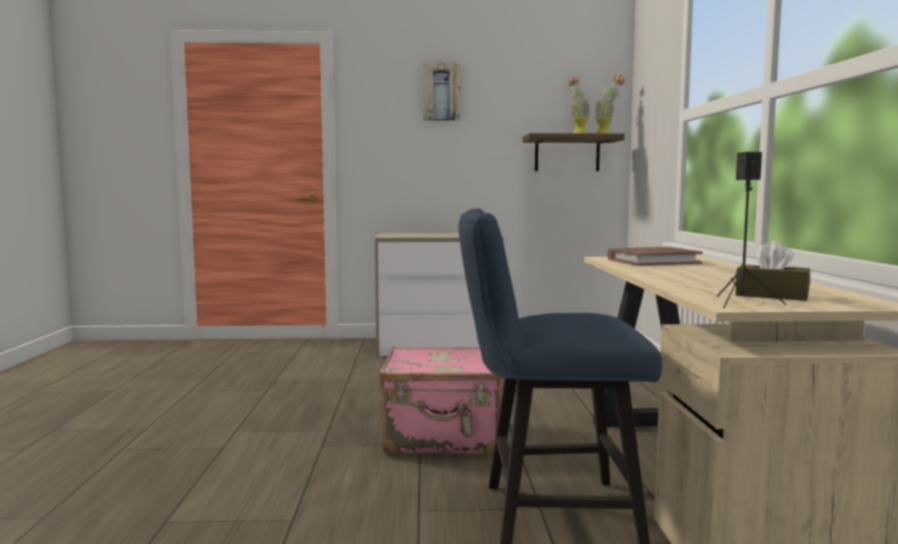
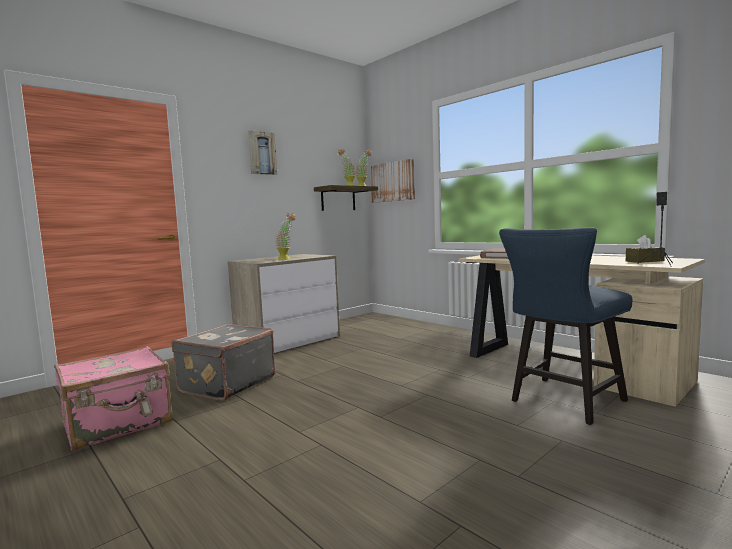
camera: 40 degrees left, 0 degrees up
pink suitcase [379,346,502,454] -> pink suitcase moved to [54,346,173,451]
none -> grey suitcase [171,324,275,401]
none -> potted plant [275,213,296,260]
none -> picture [370,159,415,203]

